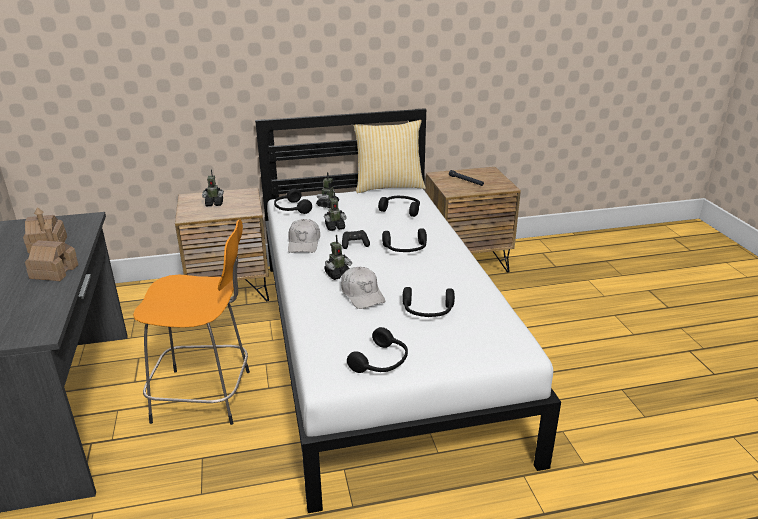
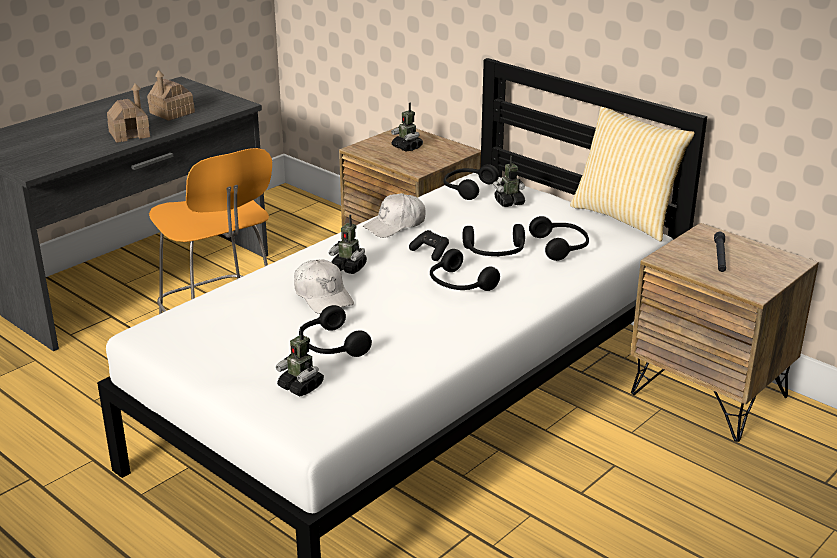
camera: 55 degrees right, 0 degrees up
toy robot [324,192,347,231] -> toy robot moved to [276,326,324,397]
white cap [341,267,385,309] -> white cap turned 60 degrees counterclockwise [294,260,354,314]
black headphones [347,327,408,373] -> black headphones moved to [463,224,525,256]

